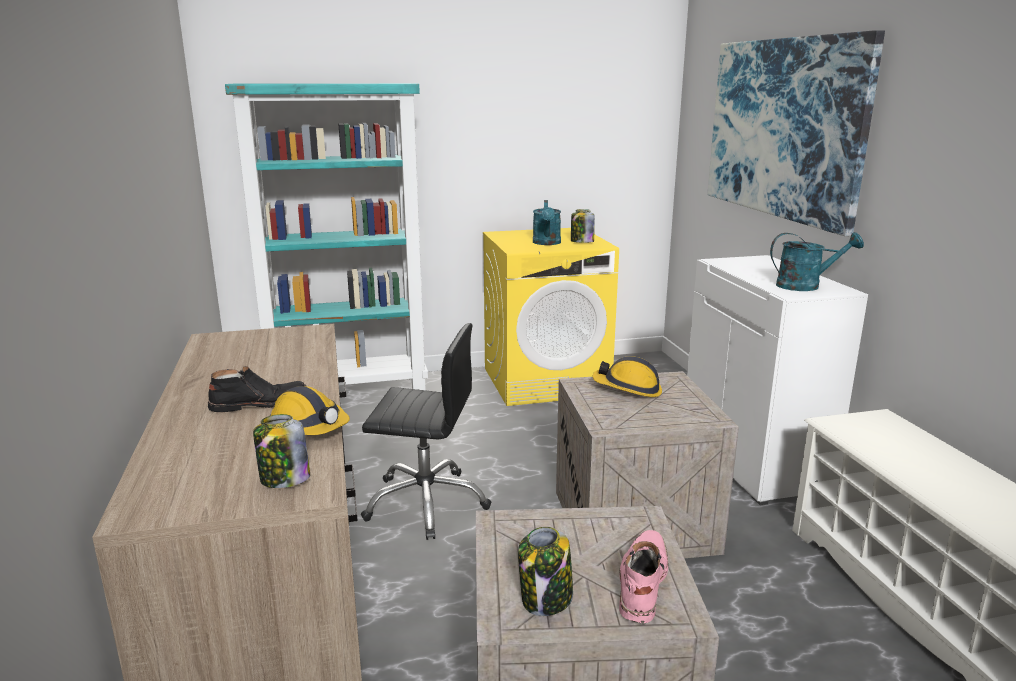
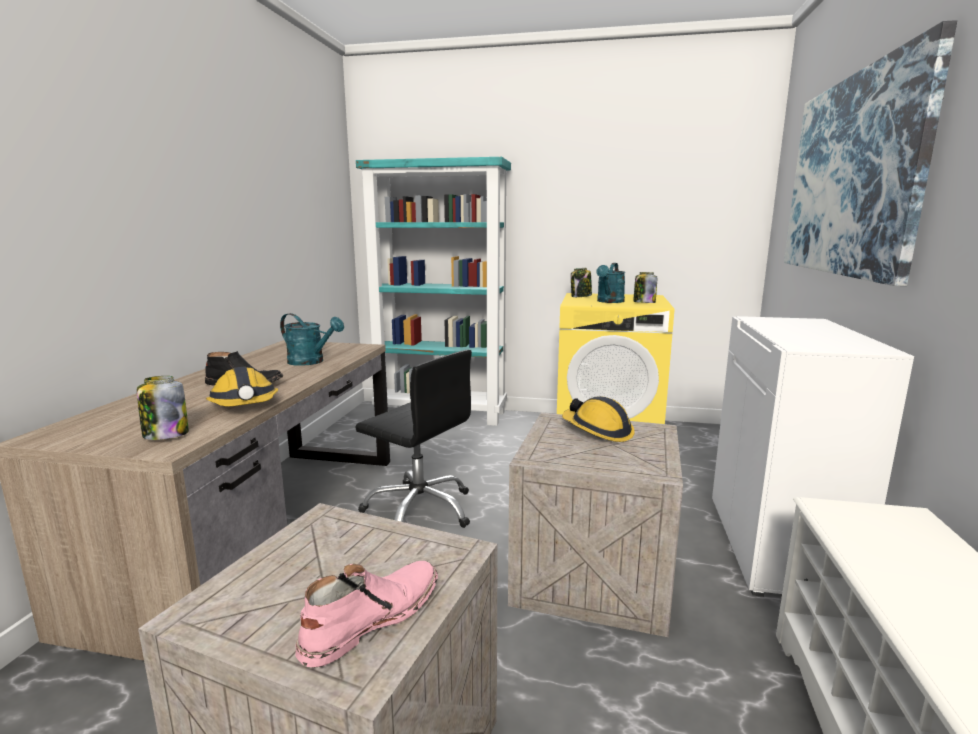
camera: 25 degrees right, 5 degrees down
jar [518,527,573,616] -> jar moved to [571,268,592,297]
turquoise watering can [770,232,864,291] -> turquoise watering can moved to [280,313,344,366]

